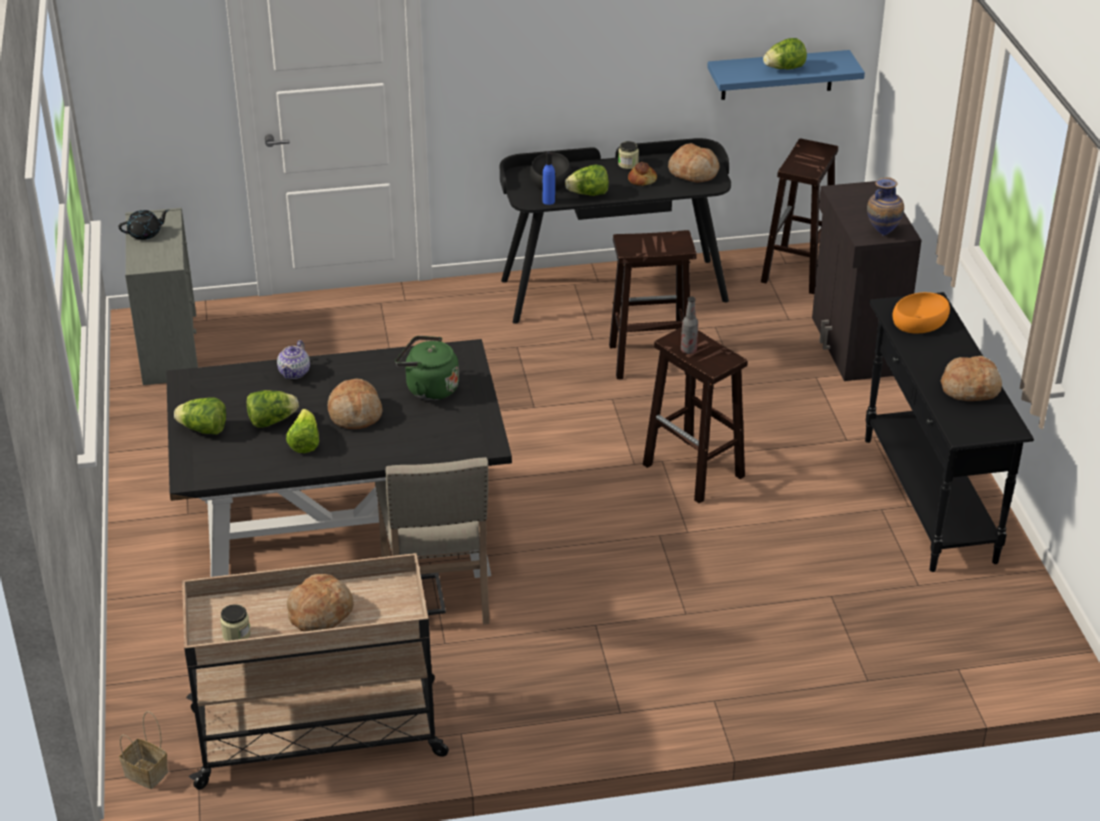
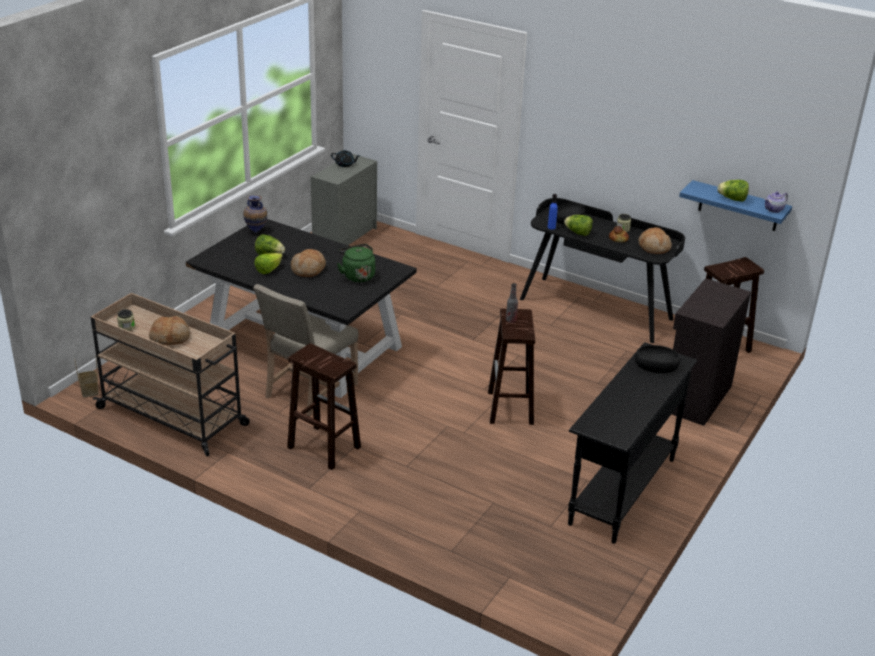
camera: 40 degrees right, 5 degrees down
lettuce [174,397,226,435] -> none
teapot [277,340,310,379] -> teapot moved to [765,192,788,213]
brown stool [609,230,696,379] -> brown stool moved to [287,343,361,470]
vase [867,178,904,236] -> vase moved to [243,195,267,233]
orange bowl [893,292,950,333] -> black bowl [635,345,680,373]
bread [941,356,1002,401] -> none

